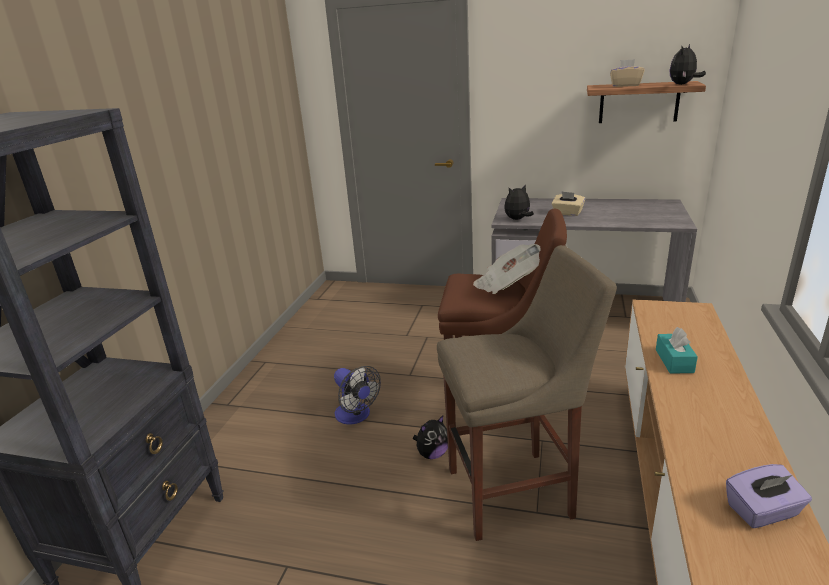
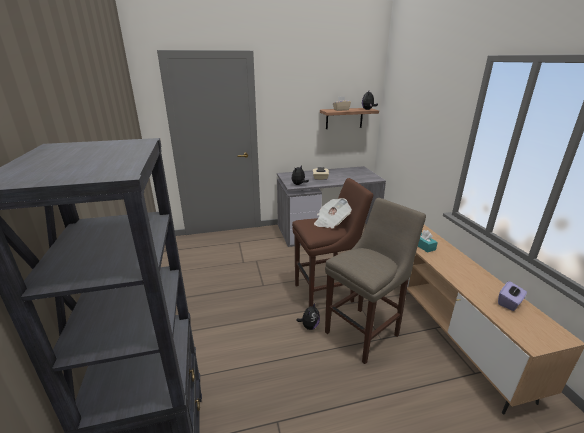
camera: 30 degrees left, 0 degrees up
fan [334,366,381,424] -> none

